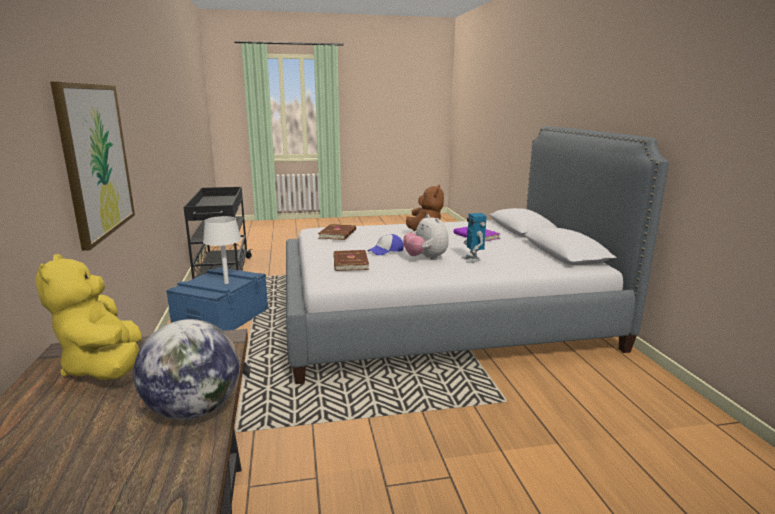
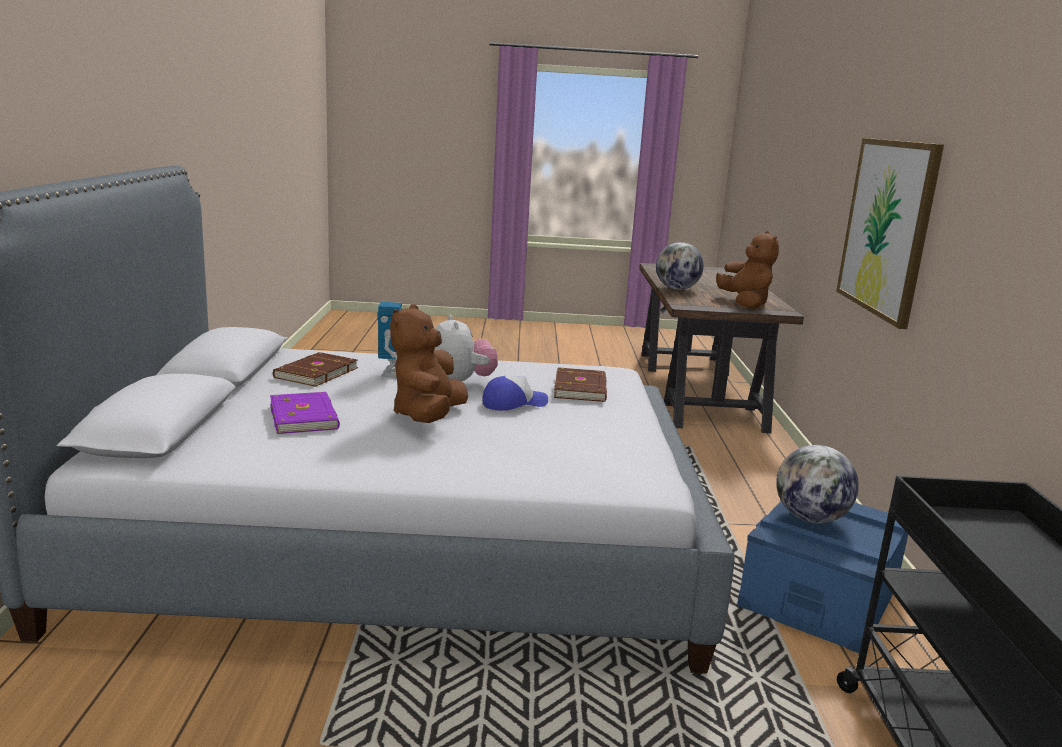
camera: 170 degrees left, 0 degrees up
yellow plush toy [35,254,142,380] -> brown plush toy [716,231,779,309]
white table lamp [203,216,242,284] -> globe [776,445,859,523]
brown book [318,224,356,240] -> brown book moved to [273,352,358,387]

